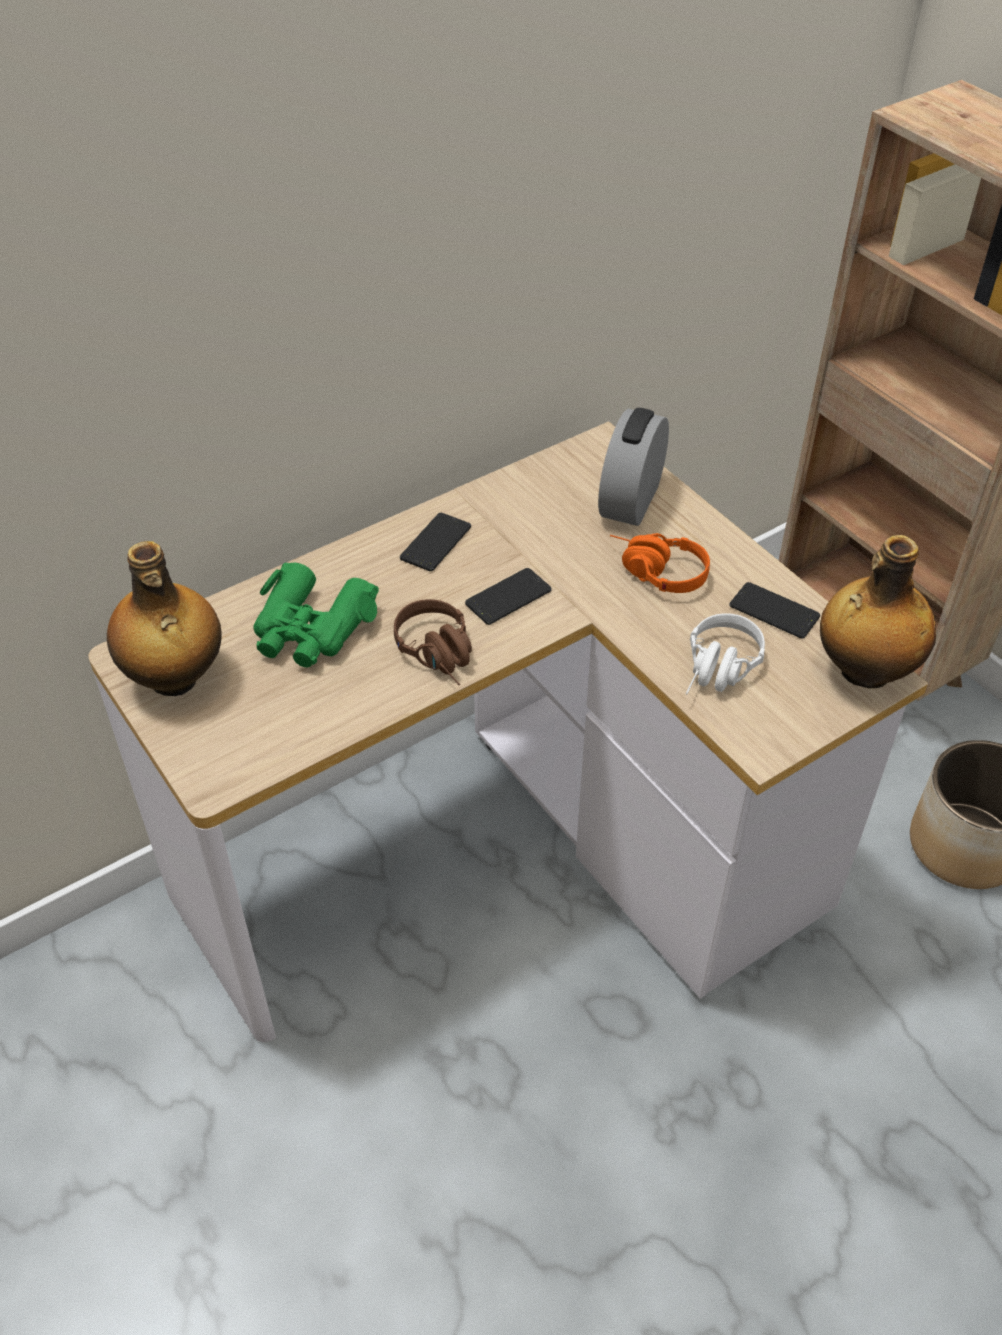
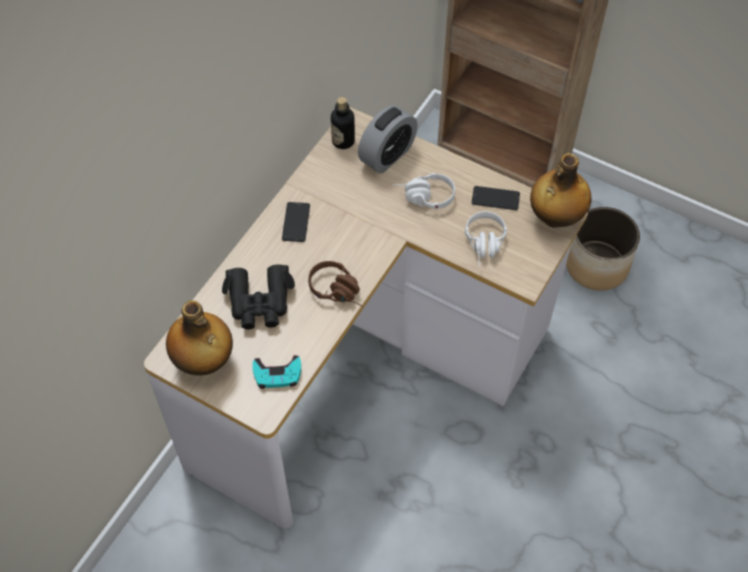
camera: 25 degrees left, 10 degrees up
green binoculars [253,563,379,668] -> black binoculars [222,264,295,329]
phone [465,568,552,625] -> none
alarm clock [598,408,669,526] -> alarm clock turned 135 degrees counterclockwise [358,105,418,173]
orange headphones [610,533,710,593] -> white headphones [394,173,455,209]
none -> turquoise game controller [253,355,301,389]
none -> bottle [331,97,355,149]

